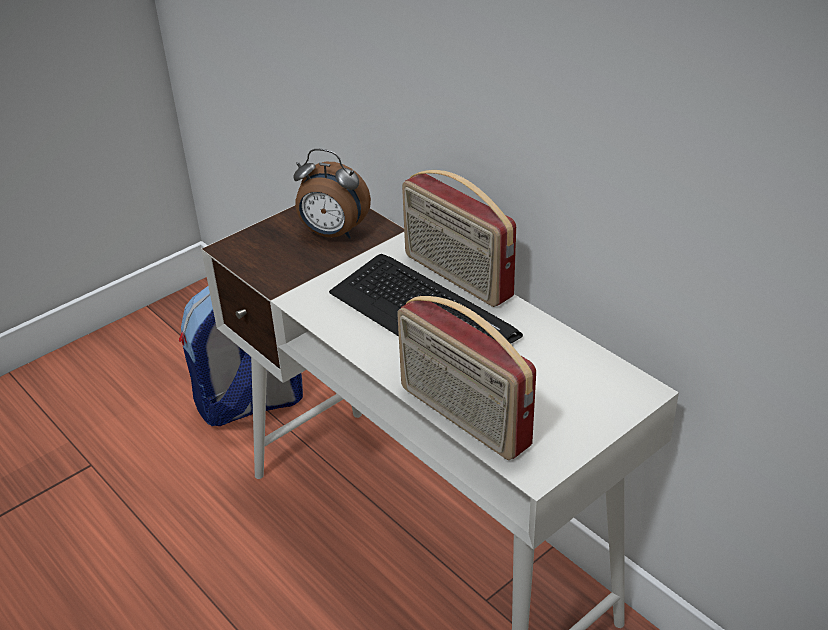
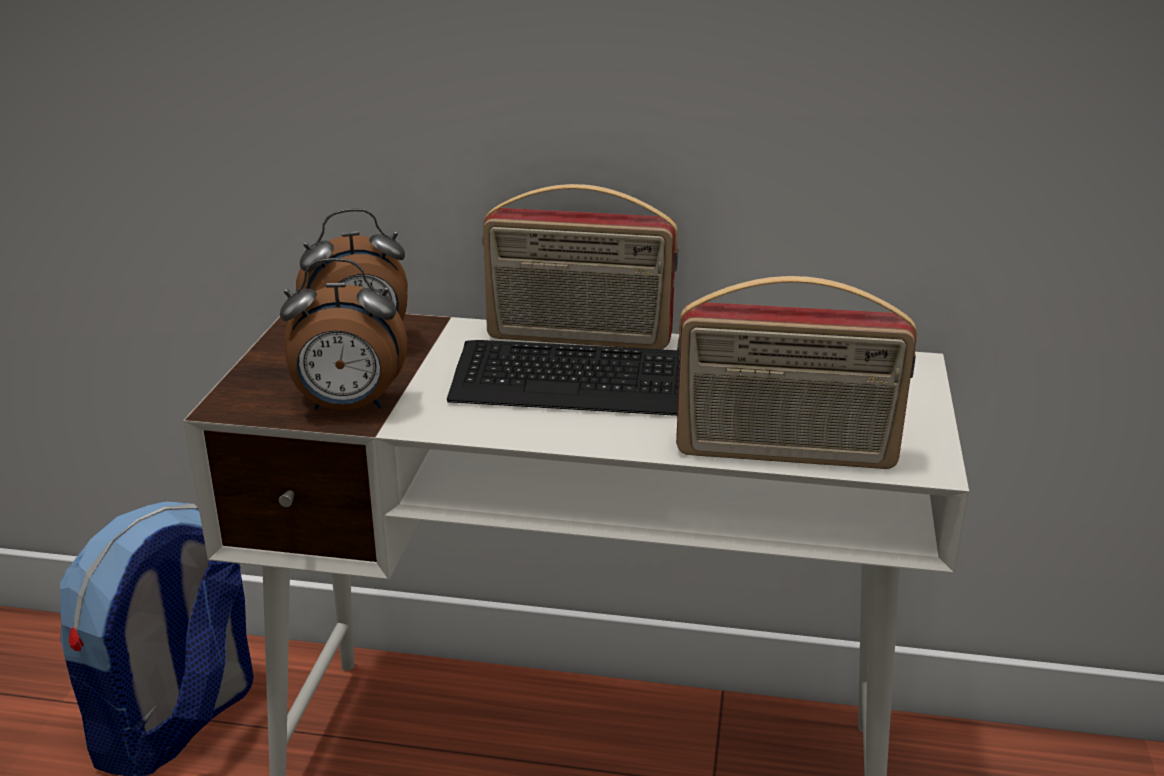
camera: 40 degrees left, 10 degrees down
none -> alarm clock [280,258,408,410]

